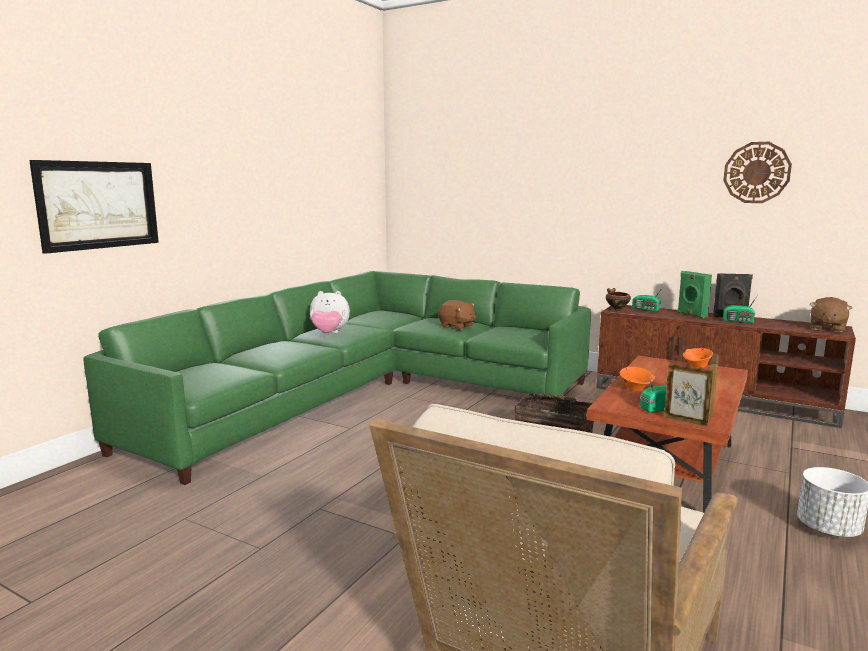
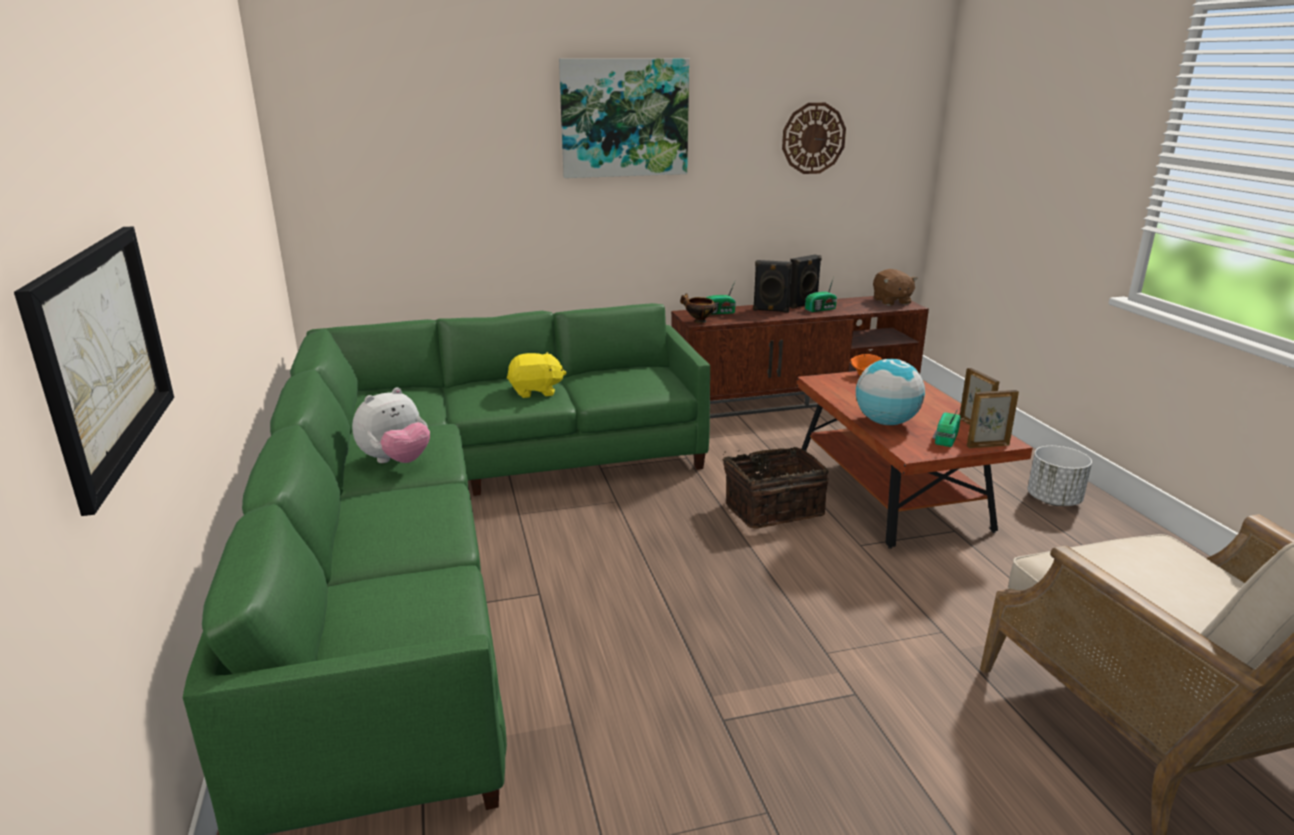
camera: 45 degrees left, 10 degrees up
brown plush toy [439,300,476,330] -> yellow plush toy [507,352,567,398]
orange bowl [620,367,655,391] -> globe [856,359,925,425]
green speaker [677,271,712,318] -> black speaker [753,260,792,313]
none -> picture [559,59,689,178]

